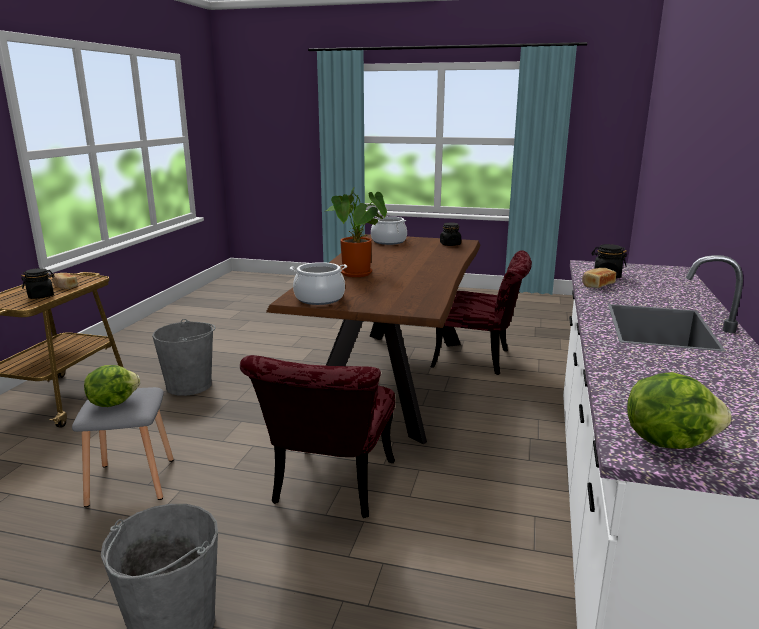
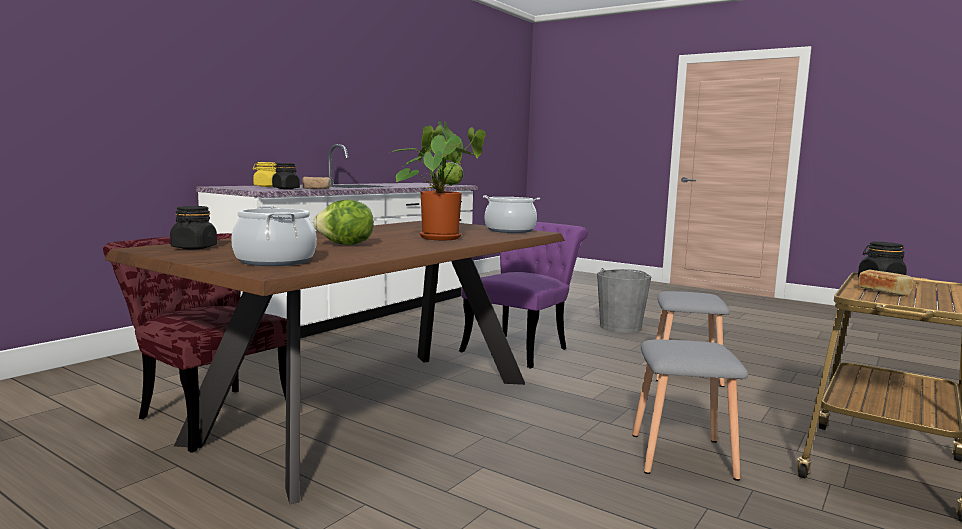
camera: 160 degrees left, 10 degrees down
lettuce [84,365,140,407] -> lettuce moved to [313,199,374,245]
grey bucket [152,319,216,396] -> grey stool [632,339,748,481]
red chair [240,355,395,518] -> purple chair [459,222,588,368]
none -> yellow jar [253,162,277,187]

